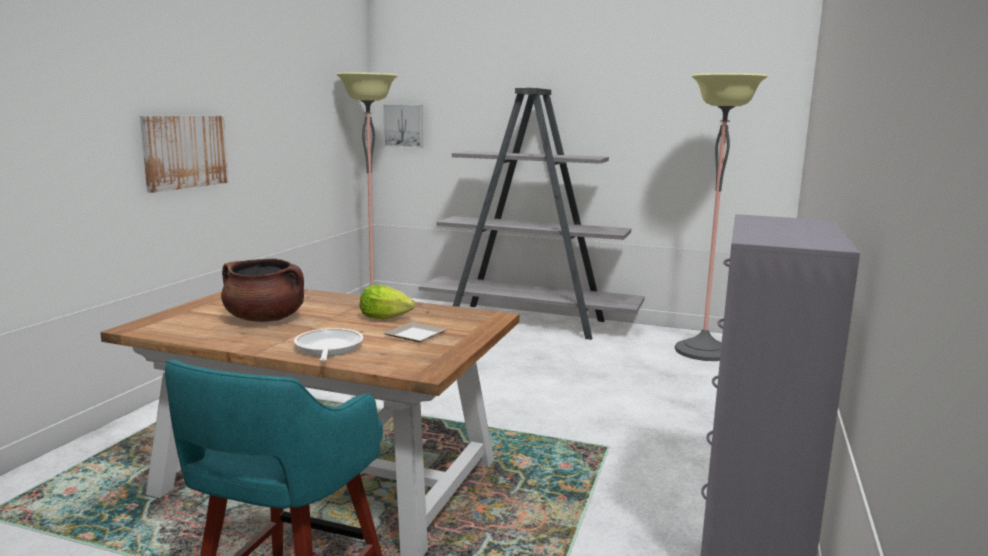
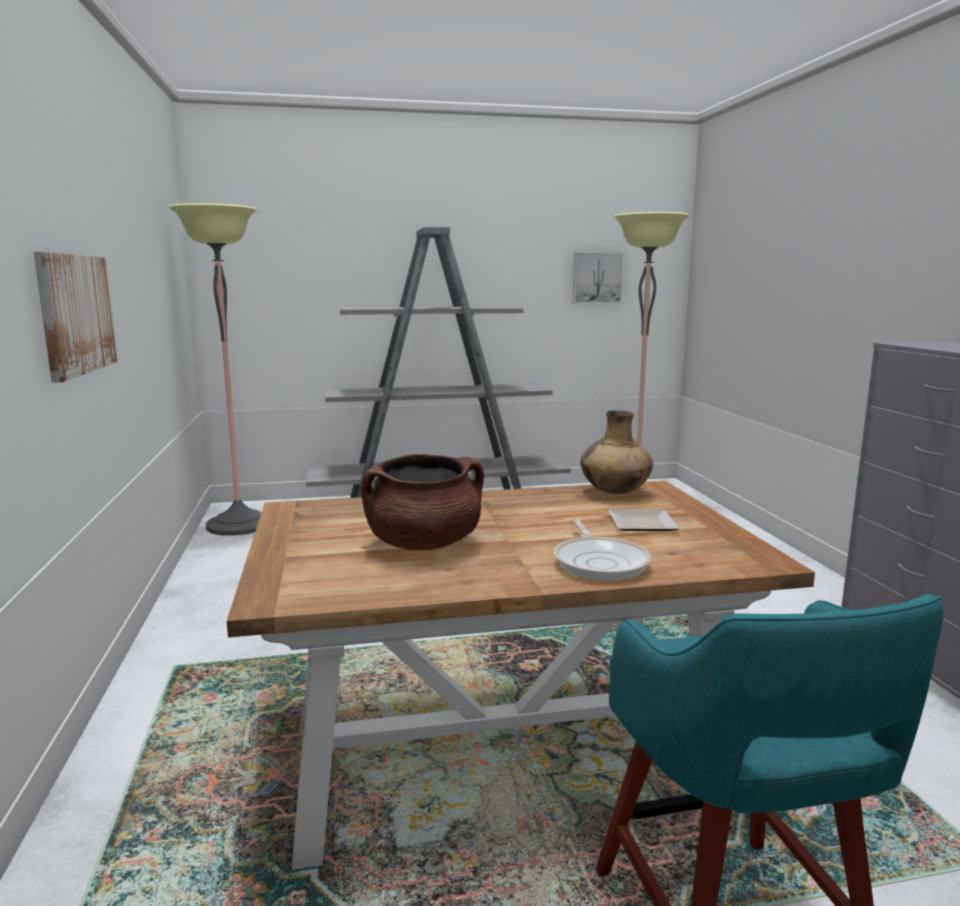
camera: 30 degrees left, 0 degrees up
frying pan [294,328,363,362] -> frying pan turned 150 degrees counterclockwise [554,519,652,581]
lettuce [360,285,415,319] -> none
picture [383,104,423,148] -> picture moved to [573,252,624,304]
none -> brown vase [580,410,653,494]

